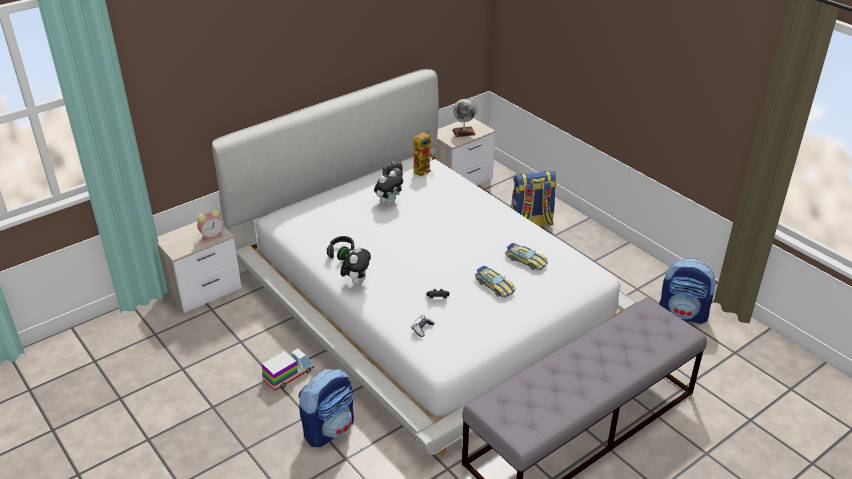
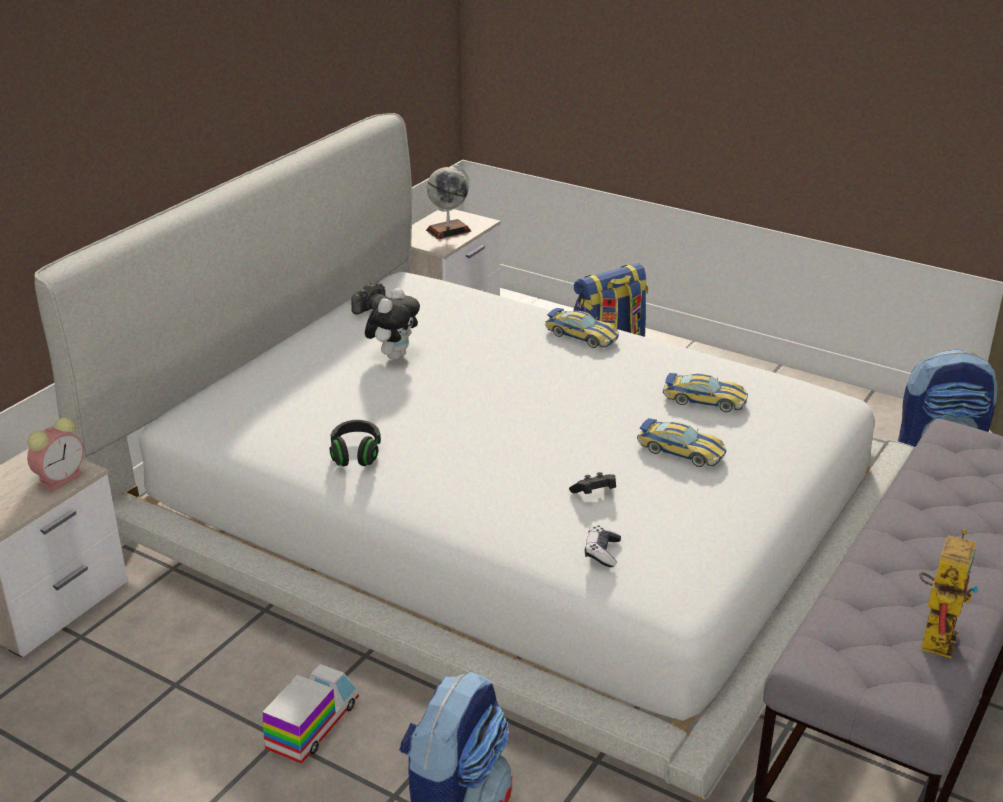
camera: 20 degrees left, 5 degrees down
plush toy [341,246,371,286] -> none
toy robot [413,131,436,177] -> toy robot moved to [919,529,979,658]
none -> toy car [545,308,619,348]

